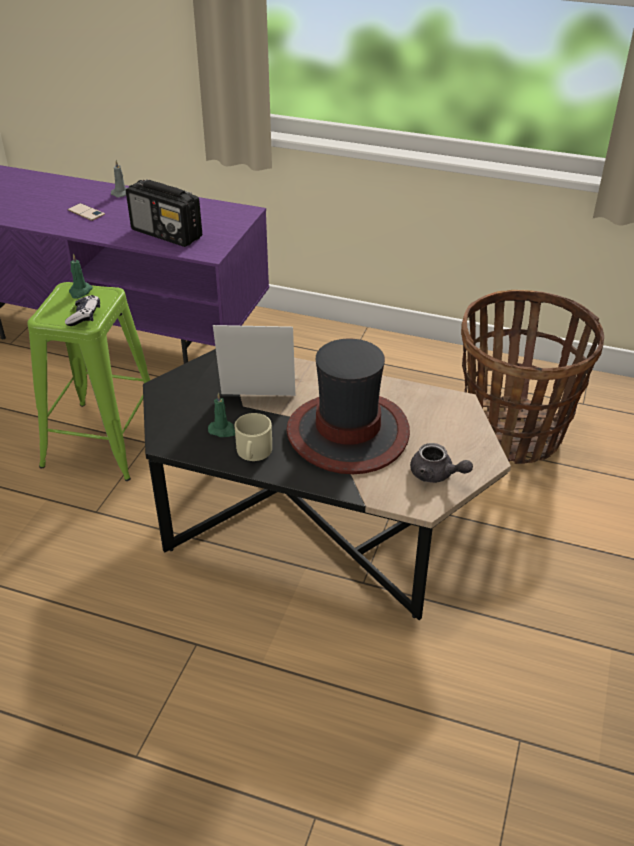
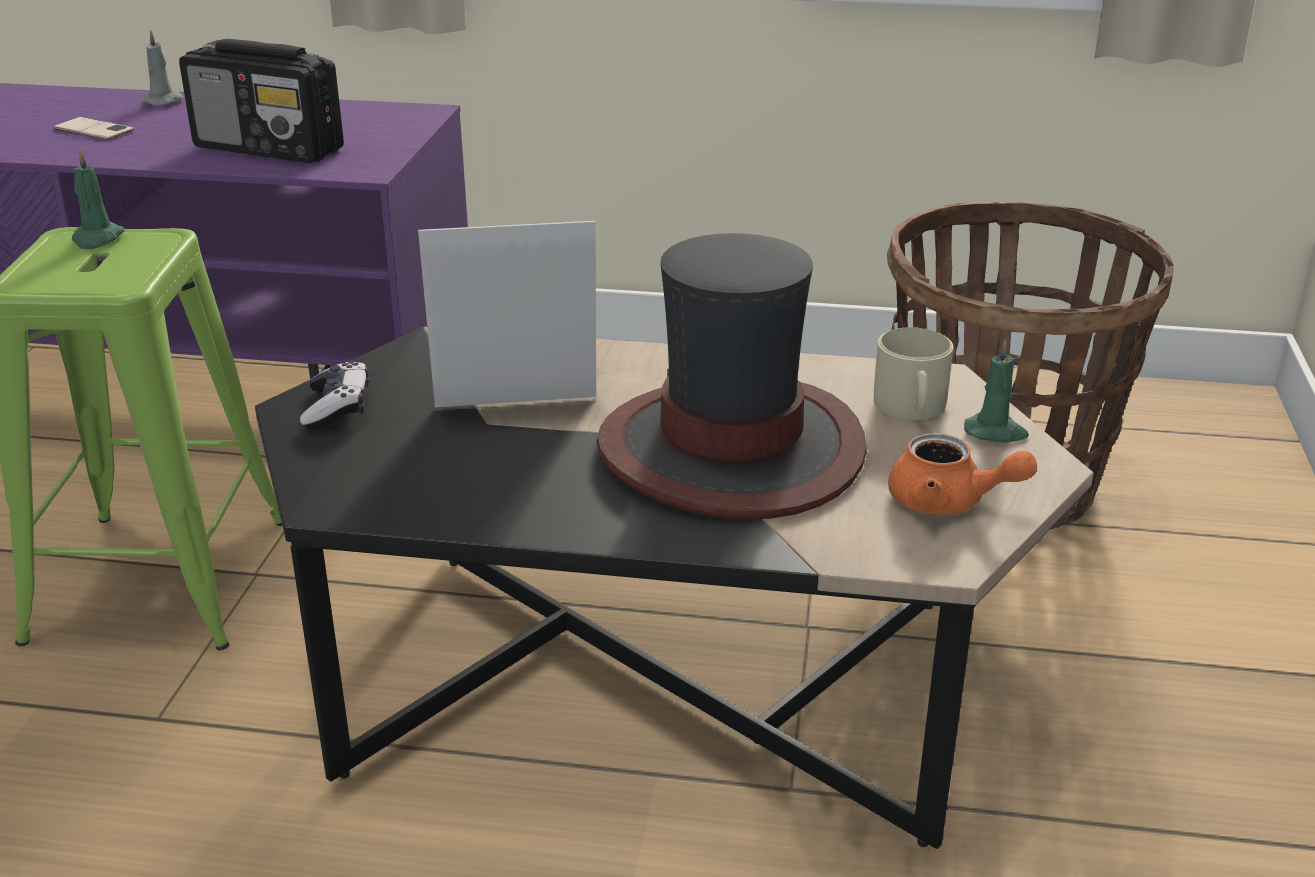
camera: 10 degrees left, 10 degrees down
game controller [65,295,100,326] -> game controller moved to [300,360,369,429]
green candle [208,392,235,437] -> green candle moved to [964,339,1029,443]
beige mug [235,413,272,461] -> beige mug moved to [874,327,953,420]
grey teapot [410,443,473,483] -> orange teapot [888,433,1037,515]

